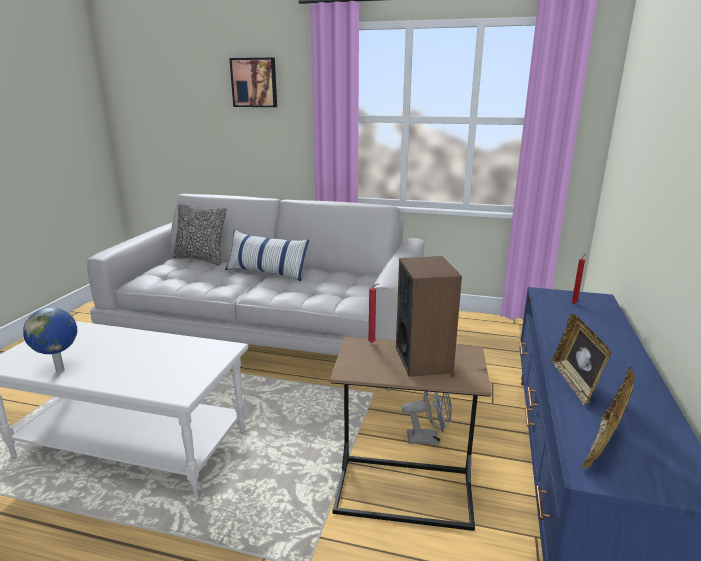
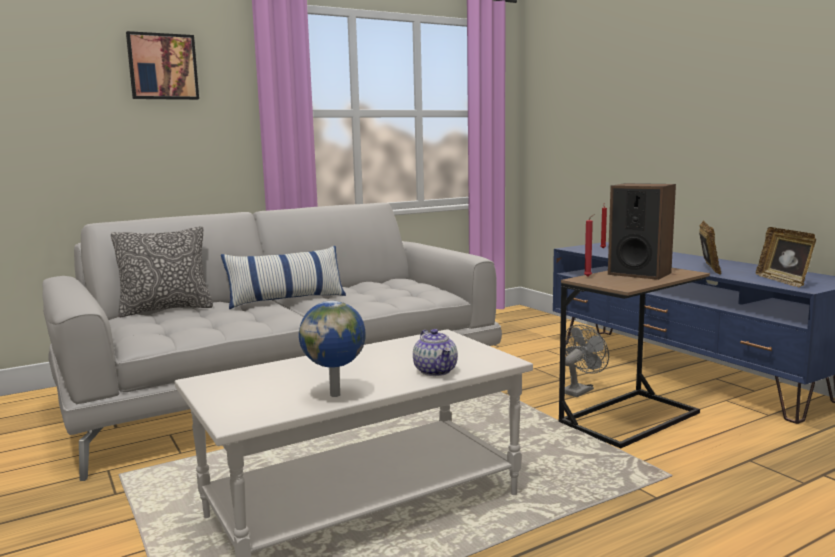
camera: 45 degrees left, 10 degrees down
picture frame [552,313,611,405] -> picture frame turned 120 degrees counterclockwise [699,220,721,274]
none -> teapot [413,329,458,376]

